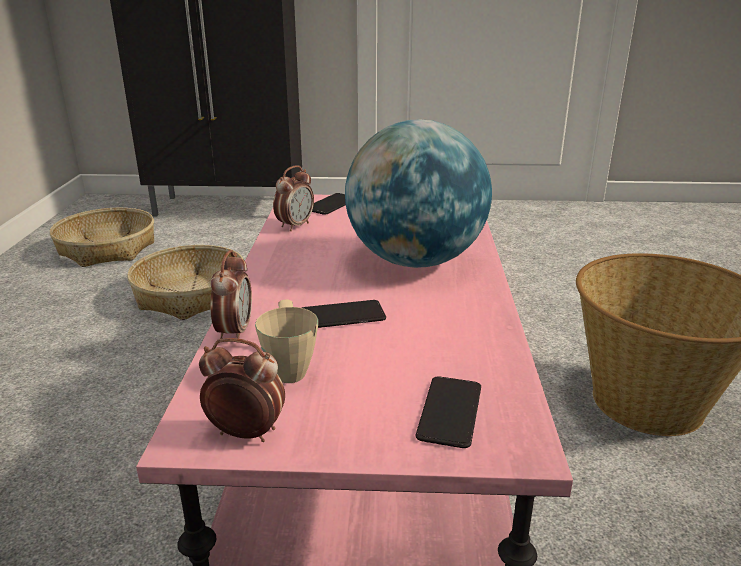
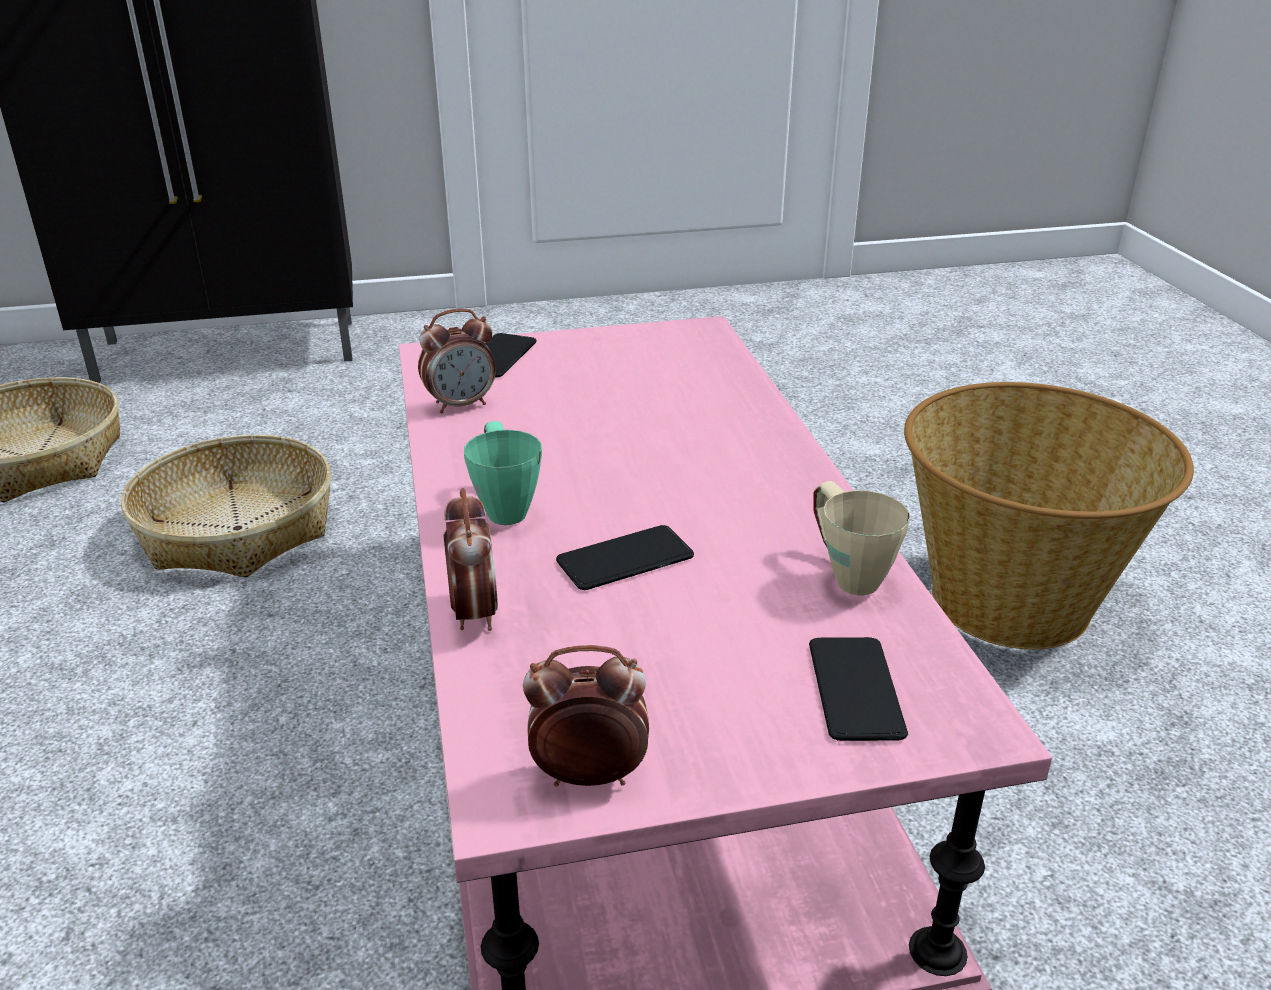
camera: 15 degrees left, 5 degrees up
beige mug [255,299,318,383] -> beige mug moved to [813,481,909,595]
alarm clock [273,165,314,231] -> alarm clock turned 45 degrees clockwise [418,309,496,413]
globe [345,119,492,268] -> none
none -> green mug [464,421,542,525]

